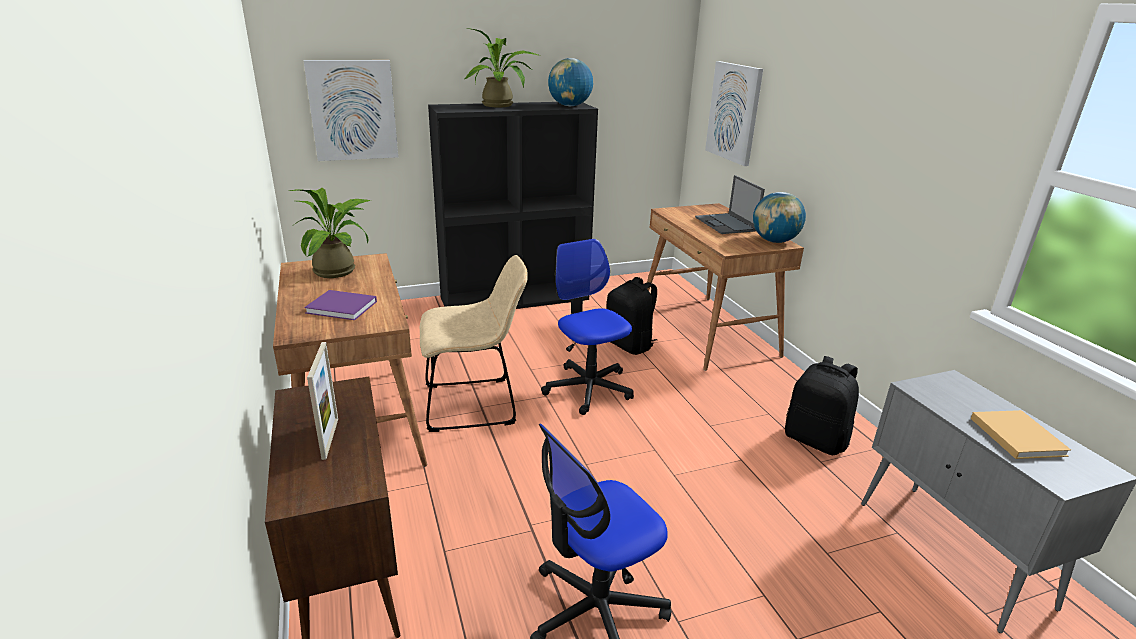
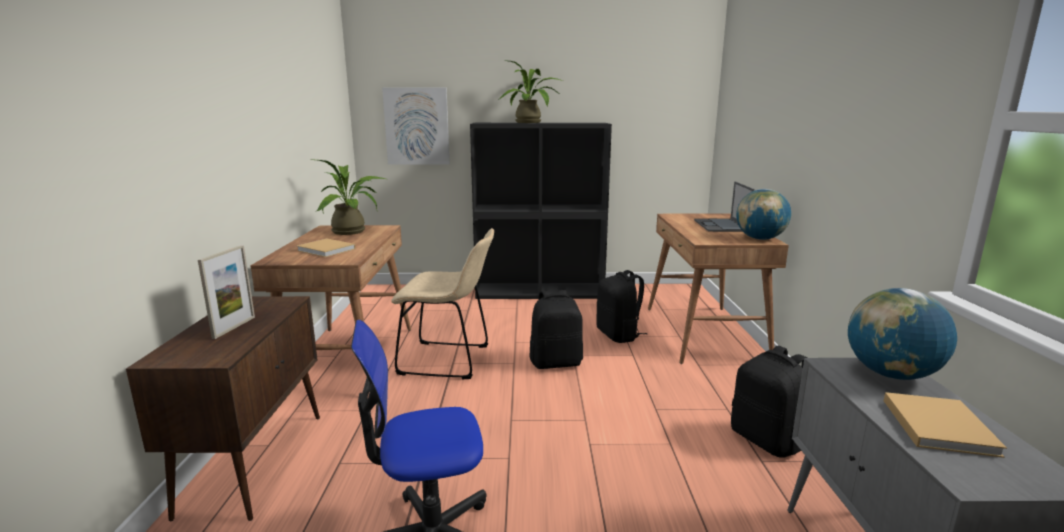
camera: 20 degrees right, 10 degrees down
purple book [304,290,377,320] -> beige book [297,239,356,257]
office chair [541,239,634,415] -> black backpack [530,290,583,369]
globe [548,58,593,106] -> globe moved to [848,288,957,380]
picture [705,61,763,166] -> none

